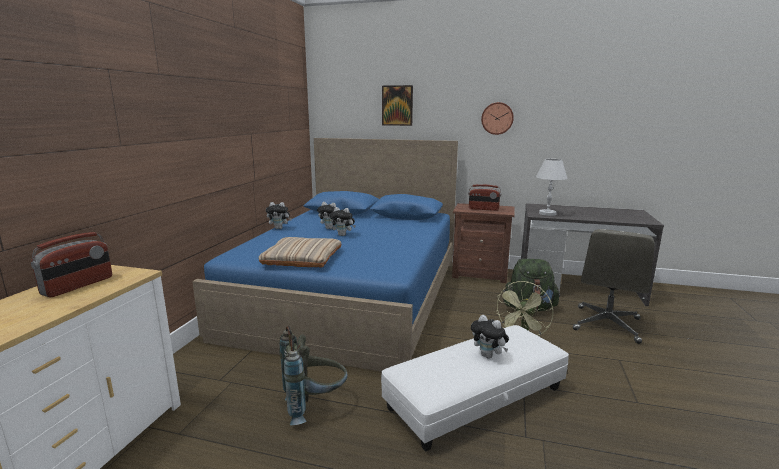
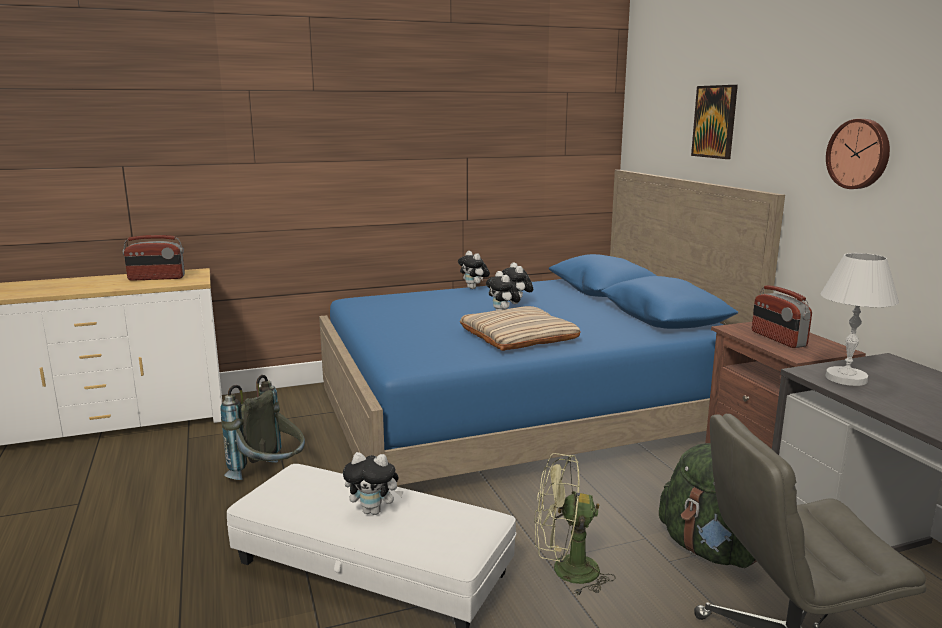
camera: 55 degrees right, 0 degrees up
beige pillow [258,237,341,267] -> beige pillow moved to [460,306,581,351]
plush toy [471,315,509,359] -> plush toy turned 90 degrees counterclockwise [343,452,404,515]

